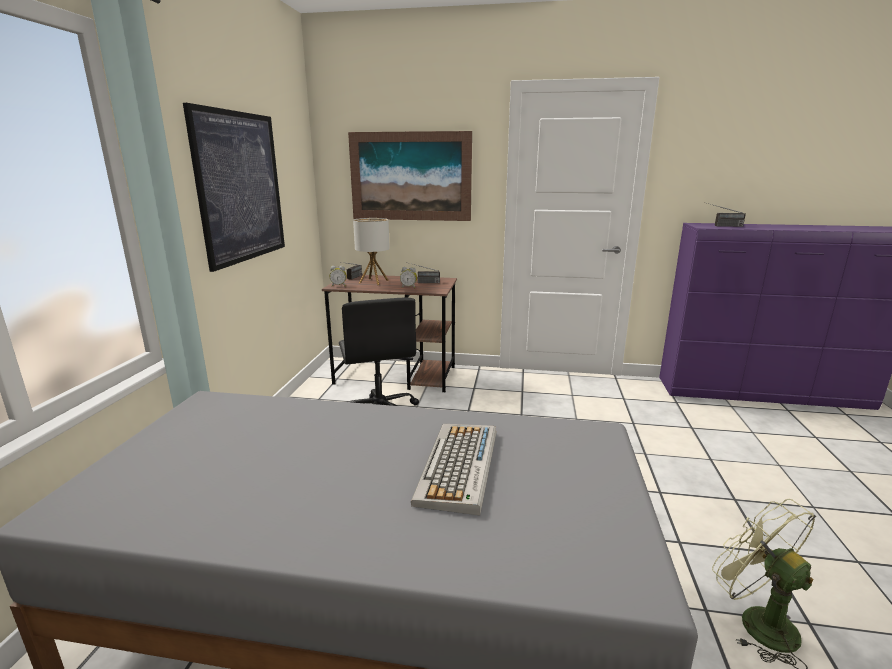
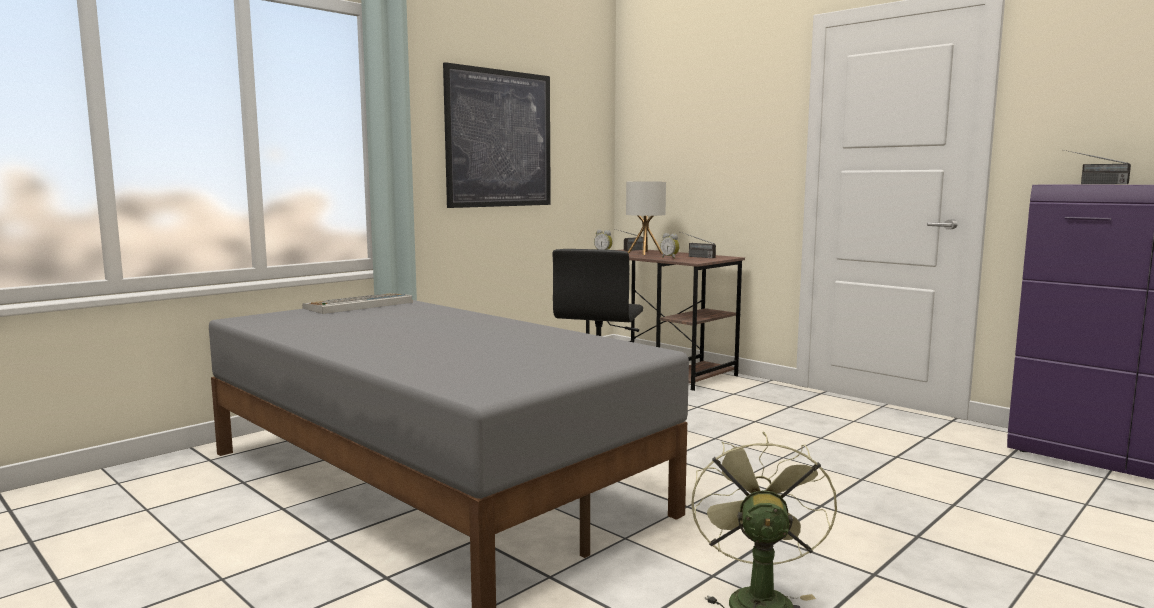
camera: 35 degrees right, 10 degrees down
picture [348,131,472,221] -> none
keyboard [411,424,496,516] -> keyboard moved to [302,293,413,314]

